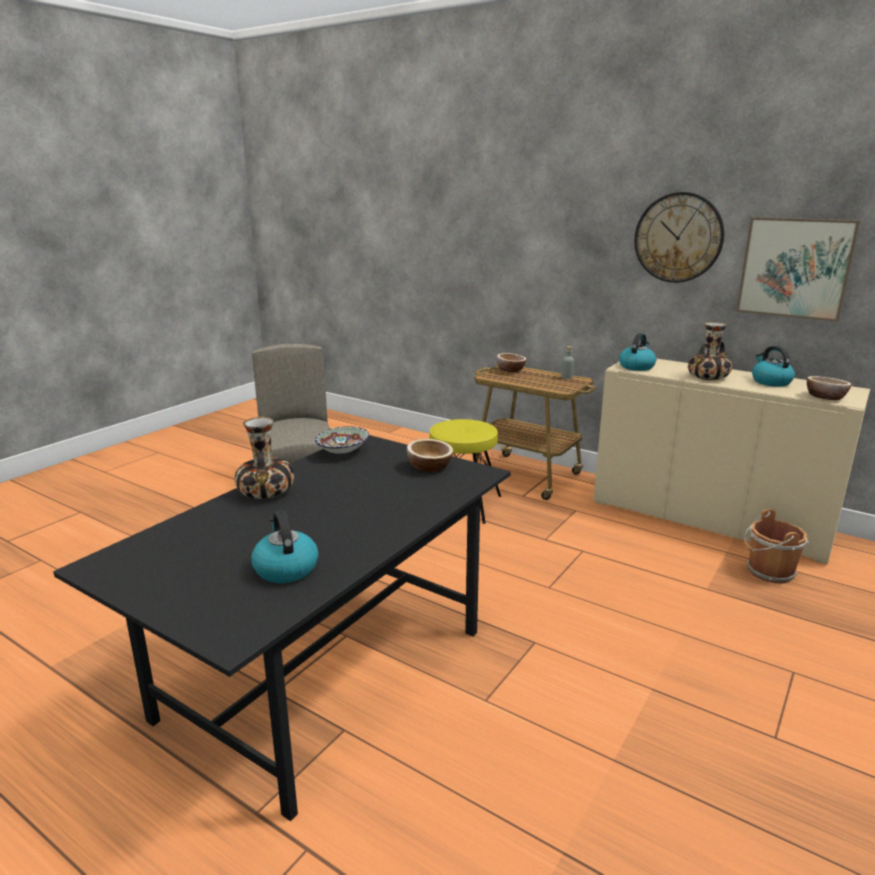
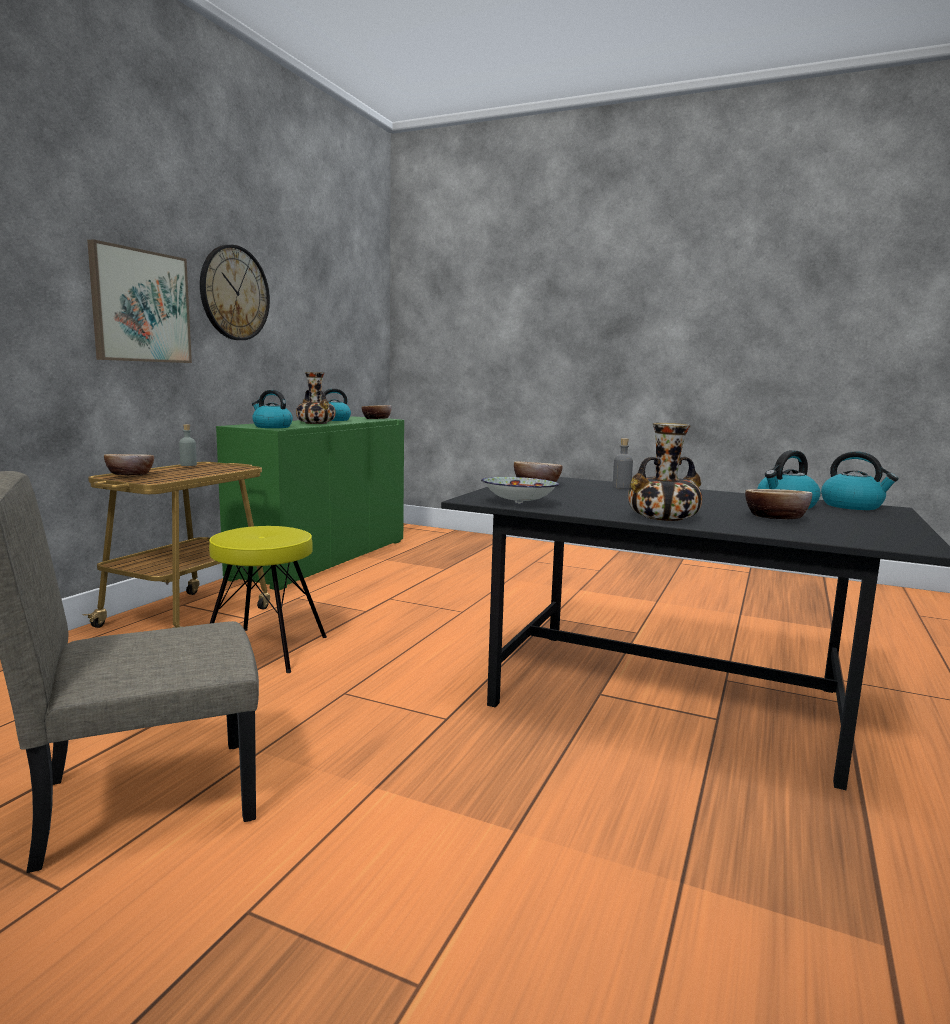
camera: 100 degrees left, 10 degrees down
beige cabinet [593,359,870,564] -> green cabinet [216,416,404,590]
picture [736,217,860,322] -> picture moved to [87,239,192,363]
brown bucket [743,509,809,583] -> none
none -> grey bottle [613,438,633,489]
none -> bowl [745,489,812,519]
none -> kettle [821,451,898,510]

